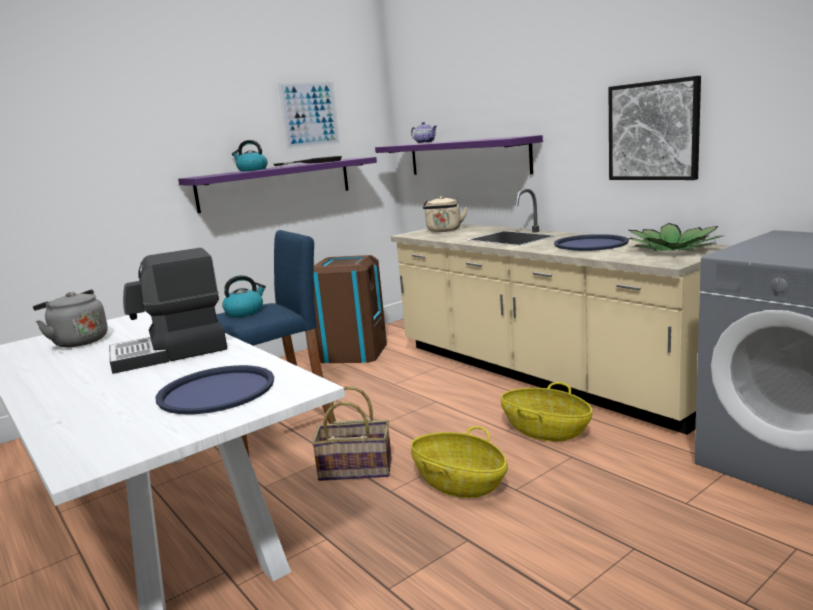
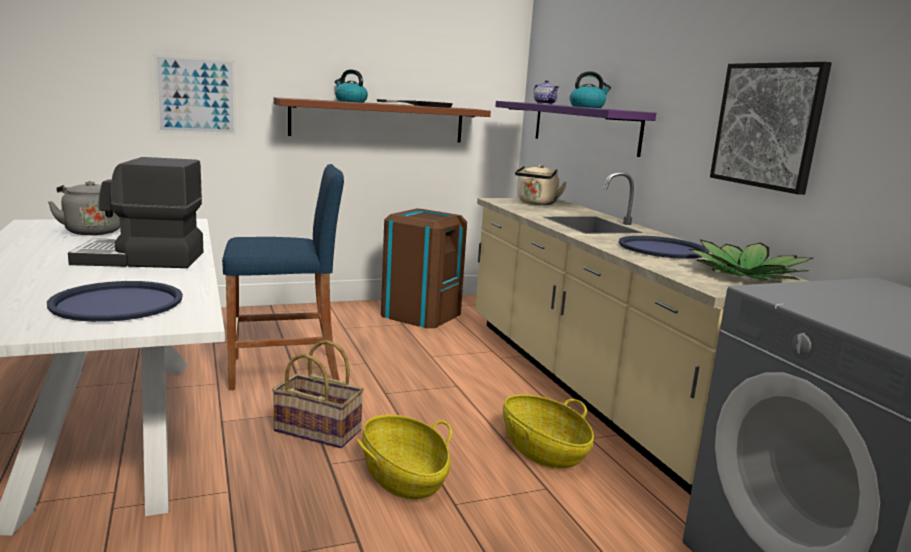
camera: 15 degrees right, 0 degrees up
purple shelf [178,157,377,213] -> brown shelf [274,97,491,143]
kettle [222,275,266,317] -> kettle moved to [570,71,611,108]
picture [278,81,340,149] -> picture moved to [154,54,236,135]

